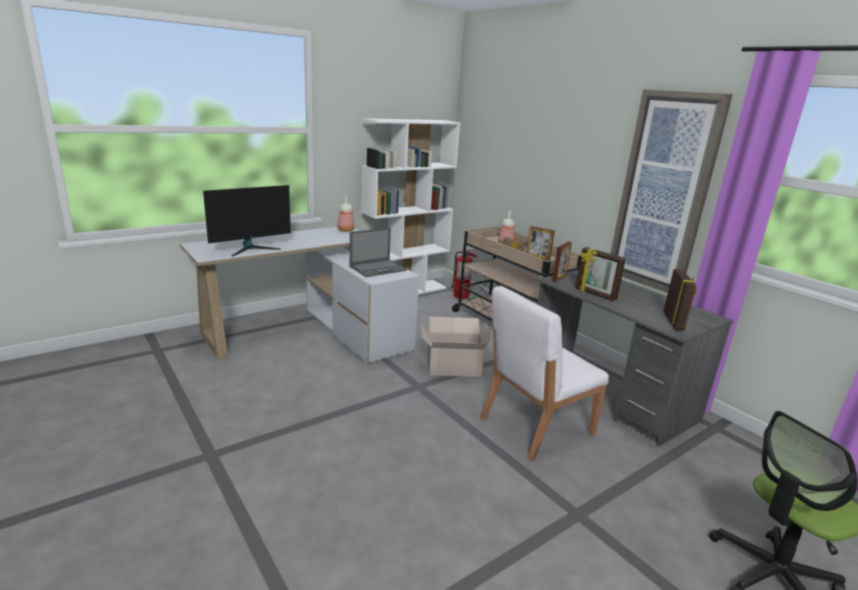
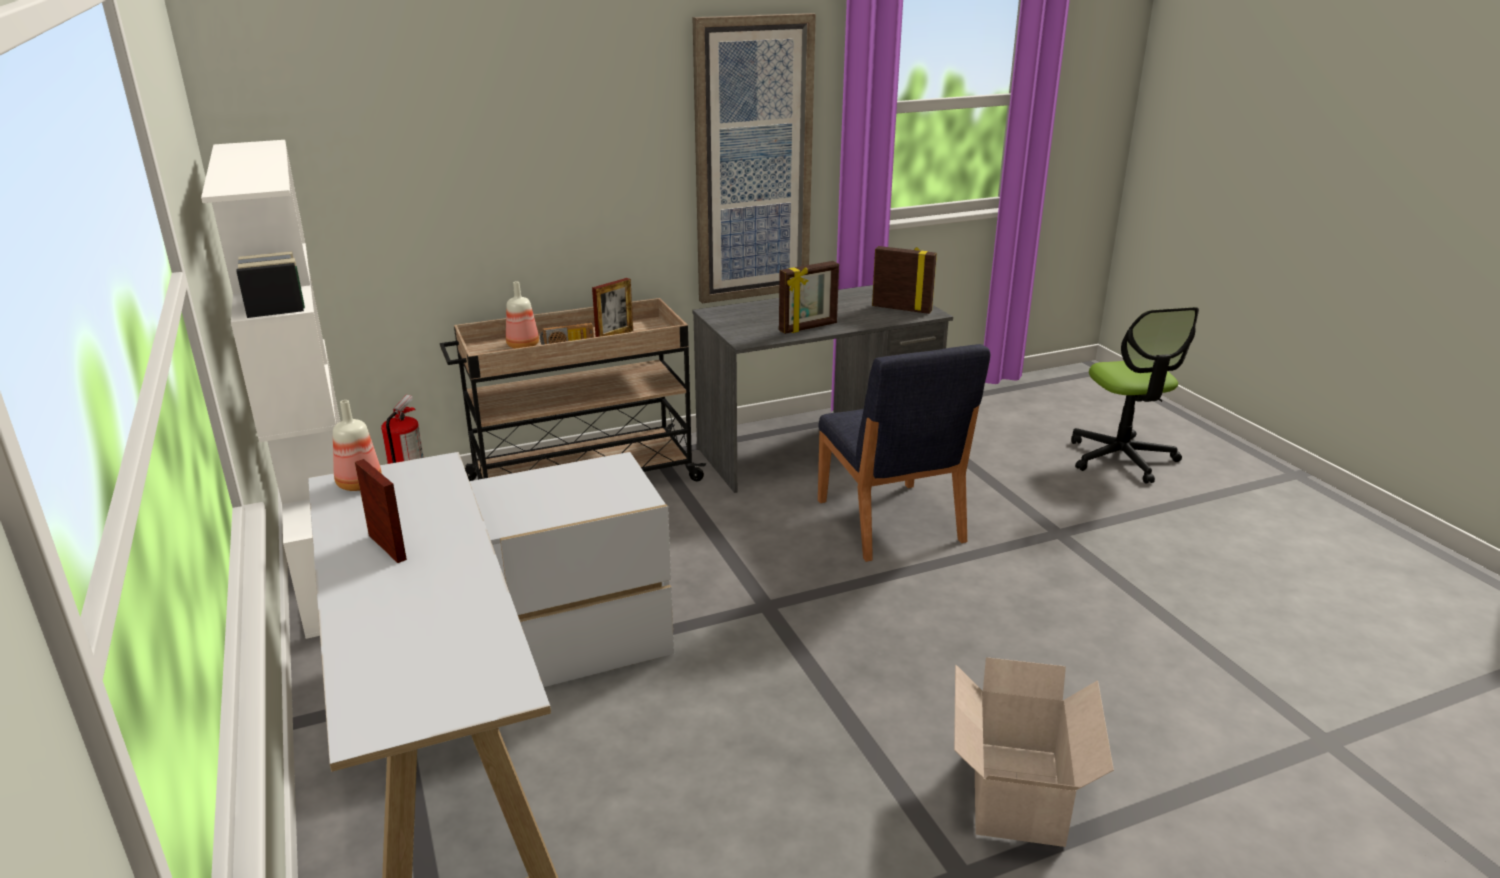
camera: 75 degrees left, 5 degrees up
monitor [203,185,291,257] -> none
laptop [349,228,407,277] -> none
cardboard box [421,316,491,377] -> cardboard box moved to [954,657,1114,847]
white chair [480,286,609,462] -> blue chair [818,344,990,562]
picture frame [552,242,572,282] -> picture frame moved to [355,459,407,563]

